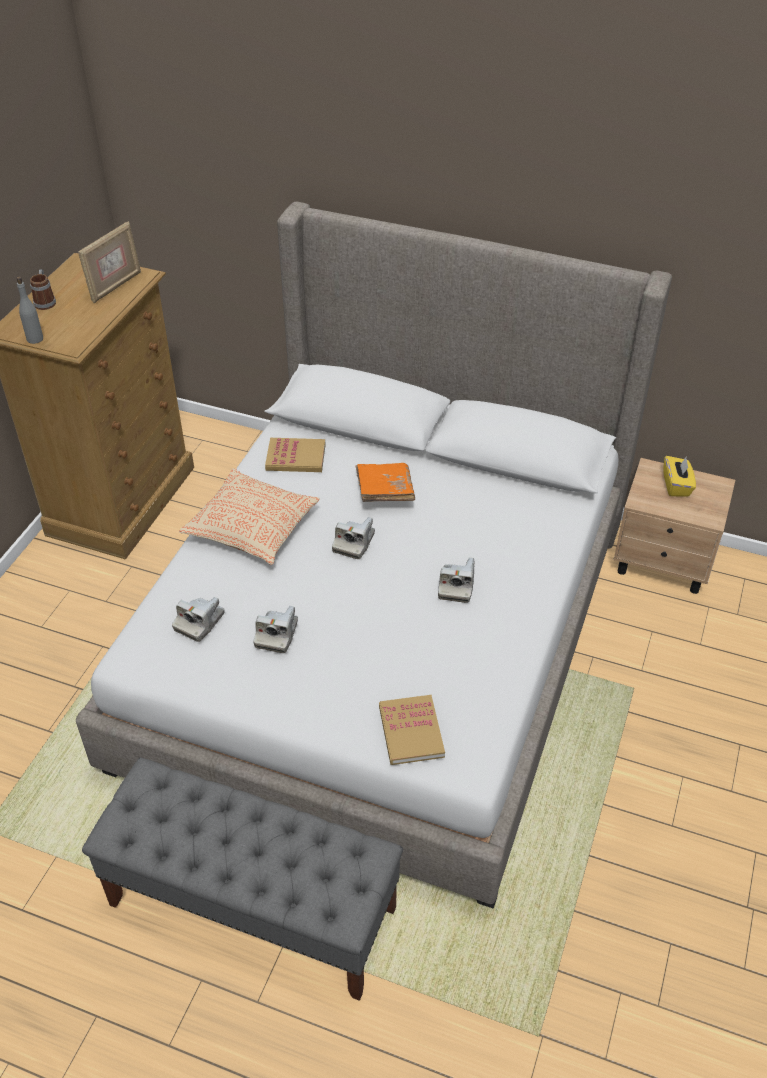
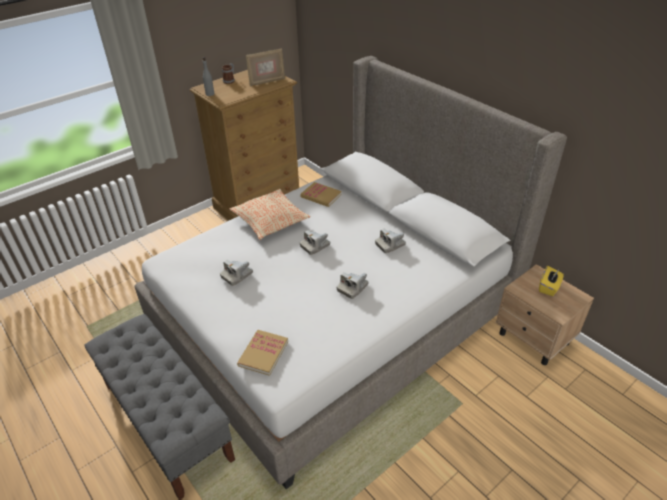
camera: 30 degrees right, 5 degrees down
camera [172,597,225,642] -> camera moved to [375,228,406,253]
orange book [356,463,415,502] -> none

